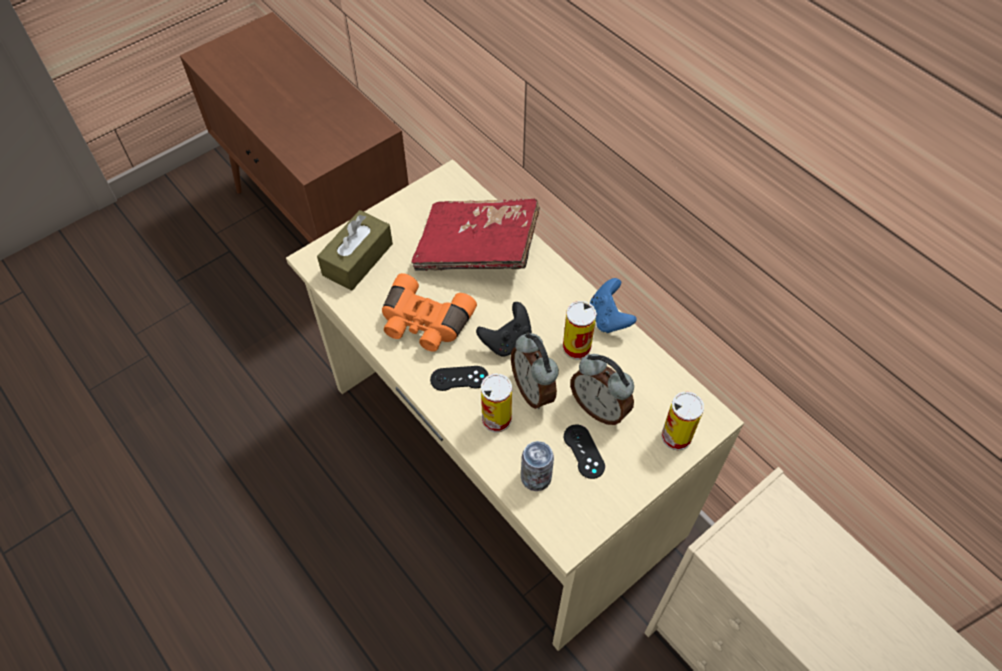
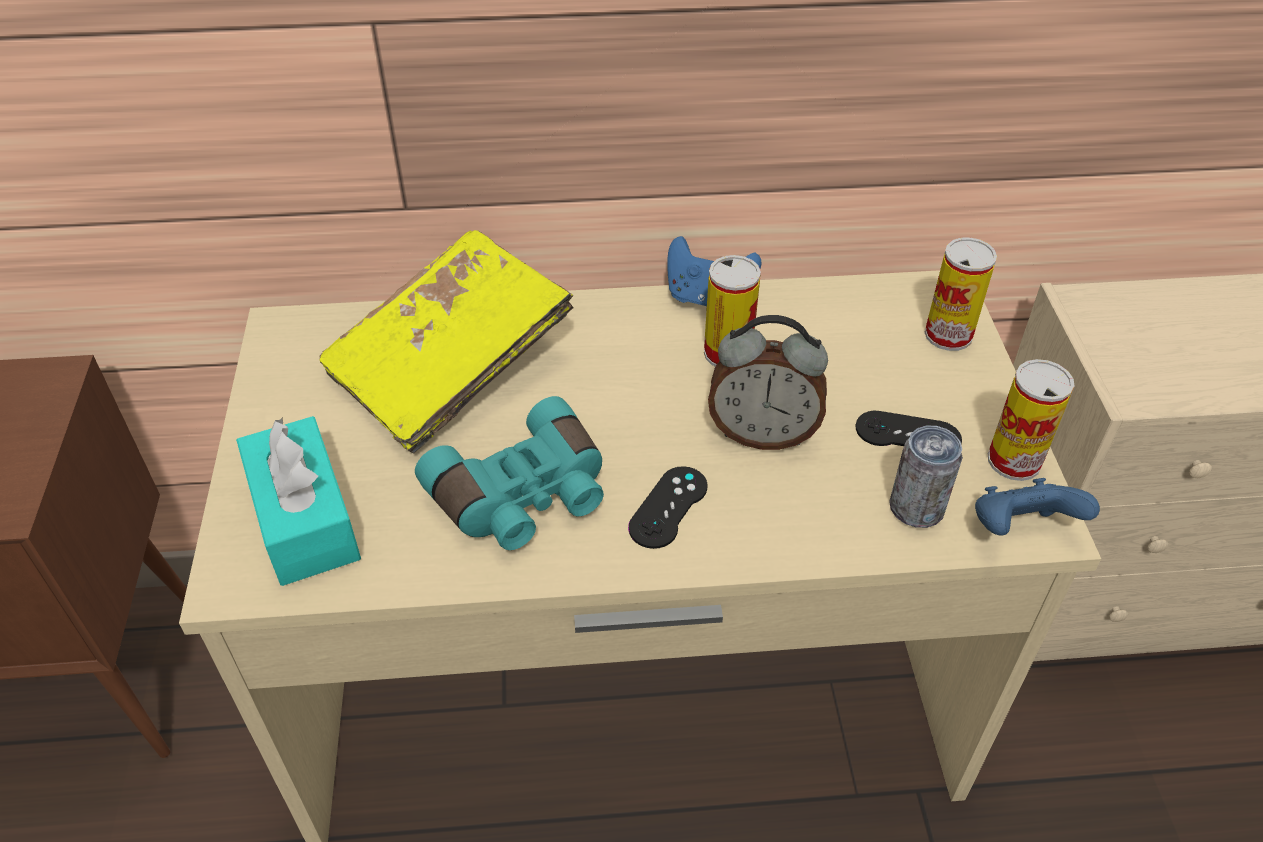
camera: 55 degrees left, 10 degrees down
brown tissue box [317,210,393,291] -> turquoise tissue box [236,416,361,586]
orange binoculars [382,273,477,352] -> turquoise binoculars [415,396,604,550]
red book [412,199,540,271] -> yellow book [320,230,574,454]
black game controller [476,302,532,357] -> none
can [481,373,512,432] -> can moved to [988,359,1075,481]
alarm clock [570,354,634,425] -> none
none -> blue game controller [975,478,1100,536]

